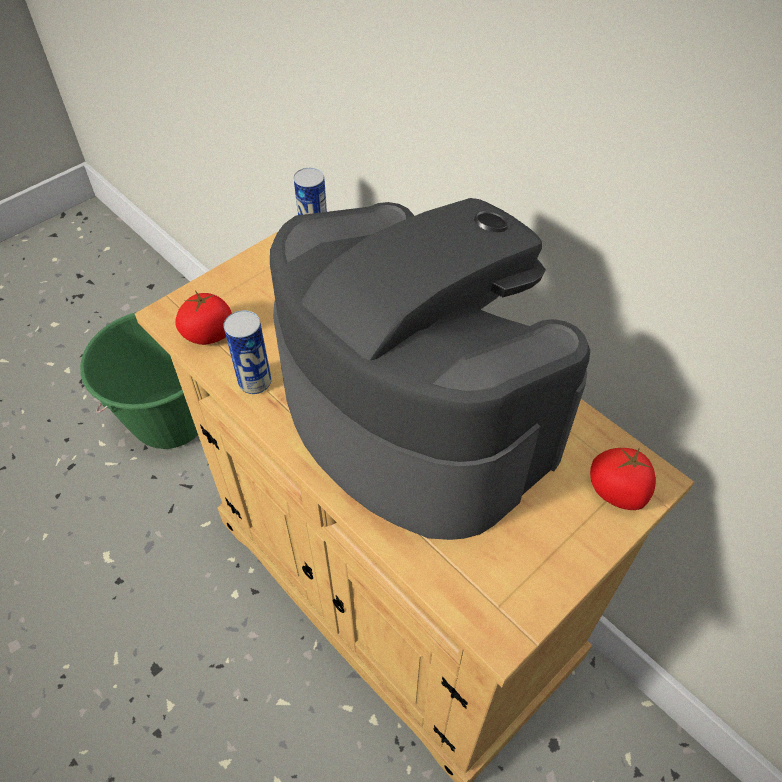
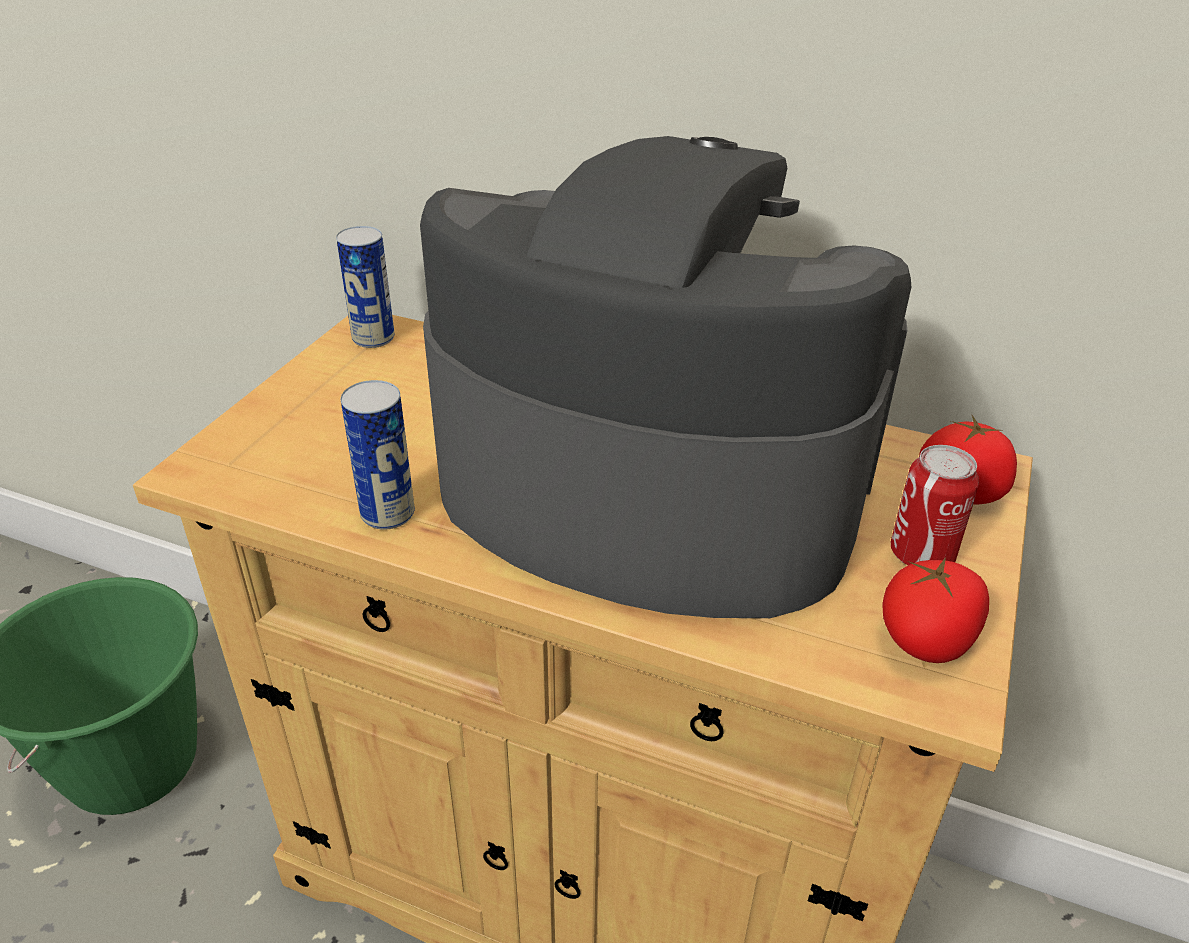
camera: 25 degrees left, 15 degrees down
tomato [175,291,232,345] -> tomato moved to [882,557,989,663]
none -> can [891,445,979,565]

